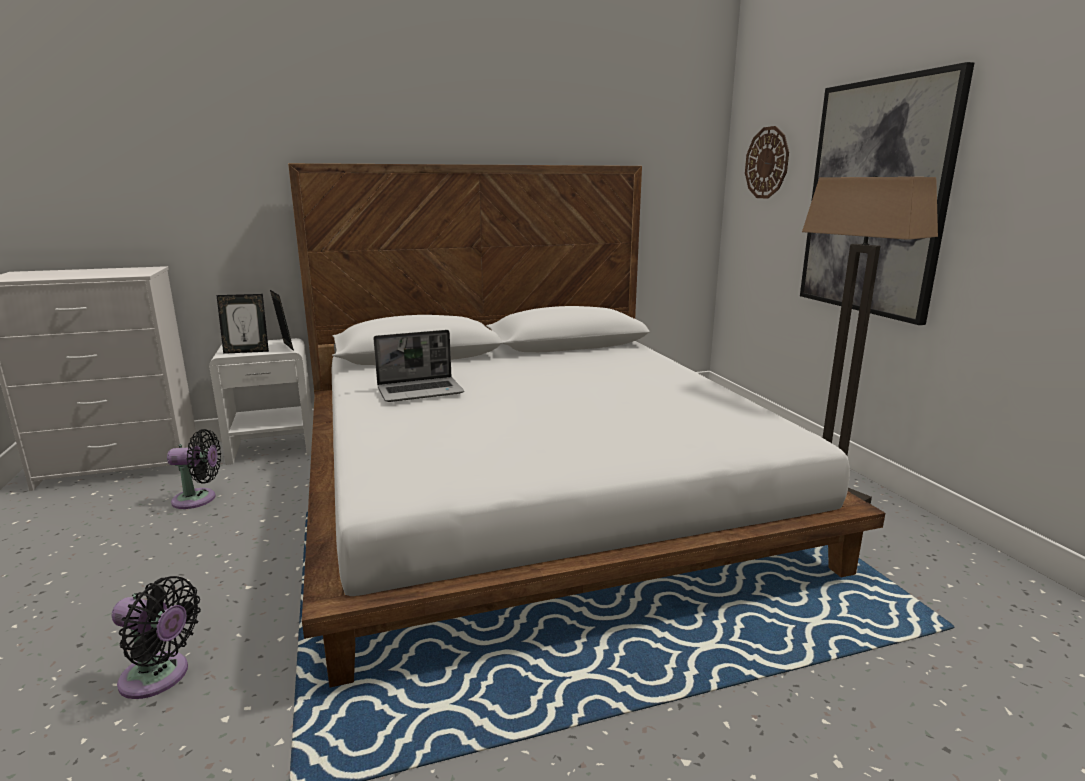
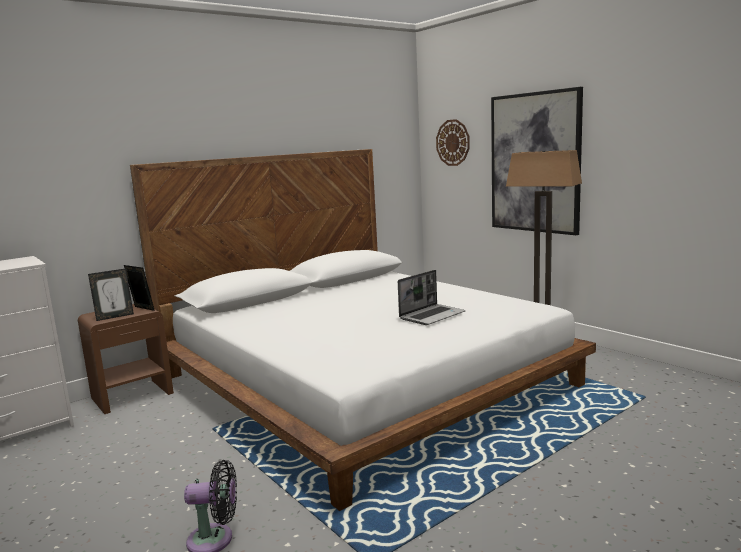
camera: 20 degrees left, 5 degrees down
black fan [167,429,221,509] -> none
white nightstand [209,338,313,465] -> brown nightstand [78,304,174,414]
laptop [373,330,464,402] -> laptop moved to [398,270,465,325]

